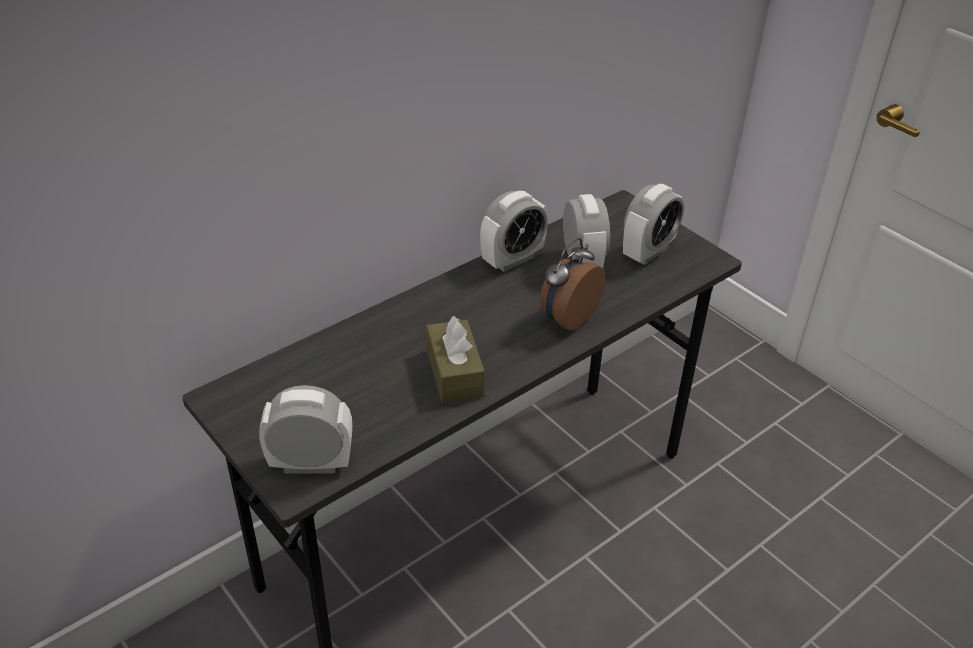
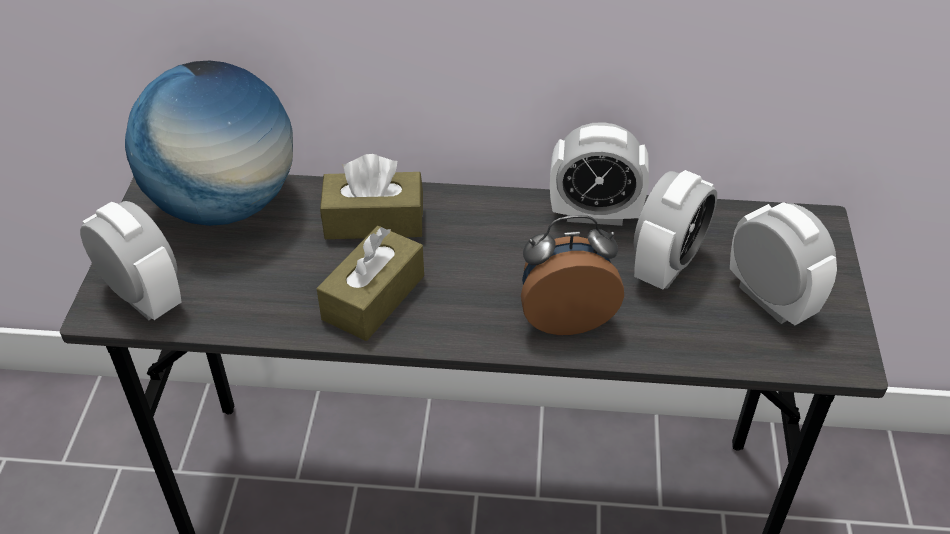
camera: 45 degrees right, 5 degrees up
alarm clock [623,184,684,265] -> alarm clock turned 120 degrees counterclockwise [730,202,837,325]
none -> globe [125,61,293,226]
none -> brown tissue box [320,154,423,239]

